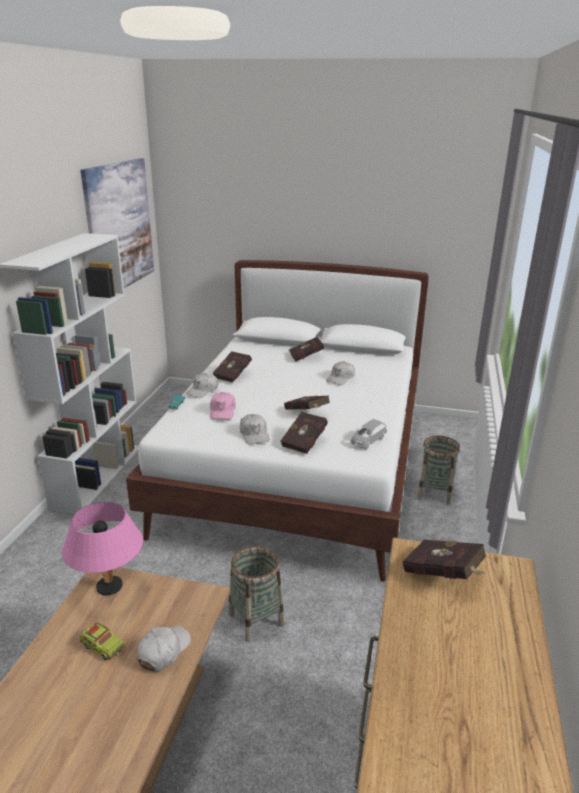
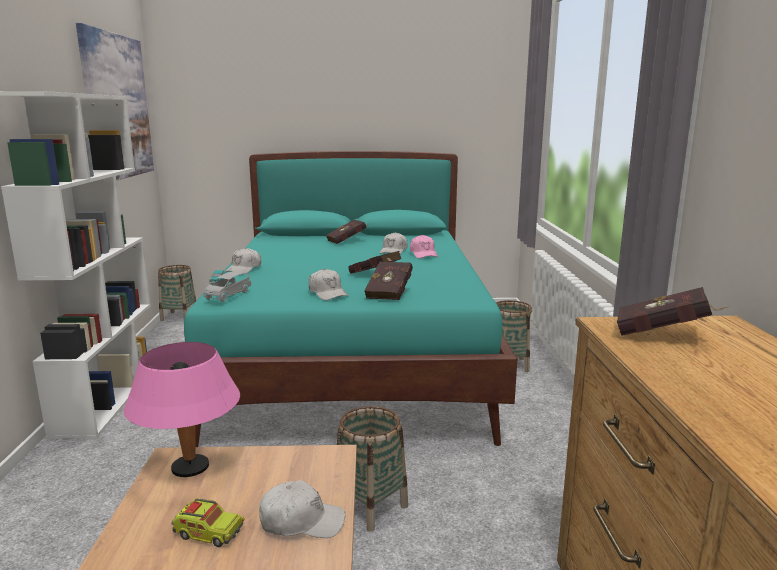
camera: 15 degrees left, 10 degrees down
white bed [126,260,429,582] -> turquoise bed [184,151,518,447]
white cap [137,626,191,672] -> white cap turned 75 degrees clockwise [259,480,345,538]
pink cap [210,392,236,419] -> pink cap moved to [410,235,438,258]
red book [212,351,252,382] -> none
grey toy car [350,419,387,450] -> grey toy car moved to [204,271,251,302]
none -> basket [158,265,196,321]

